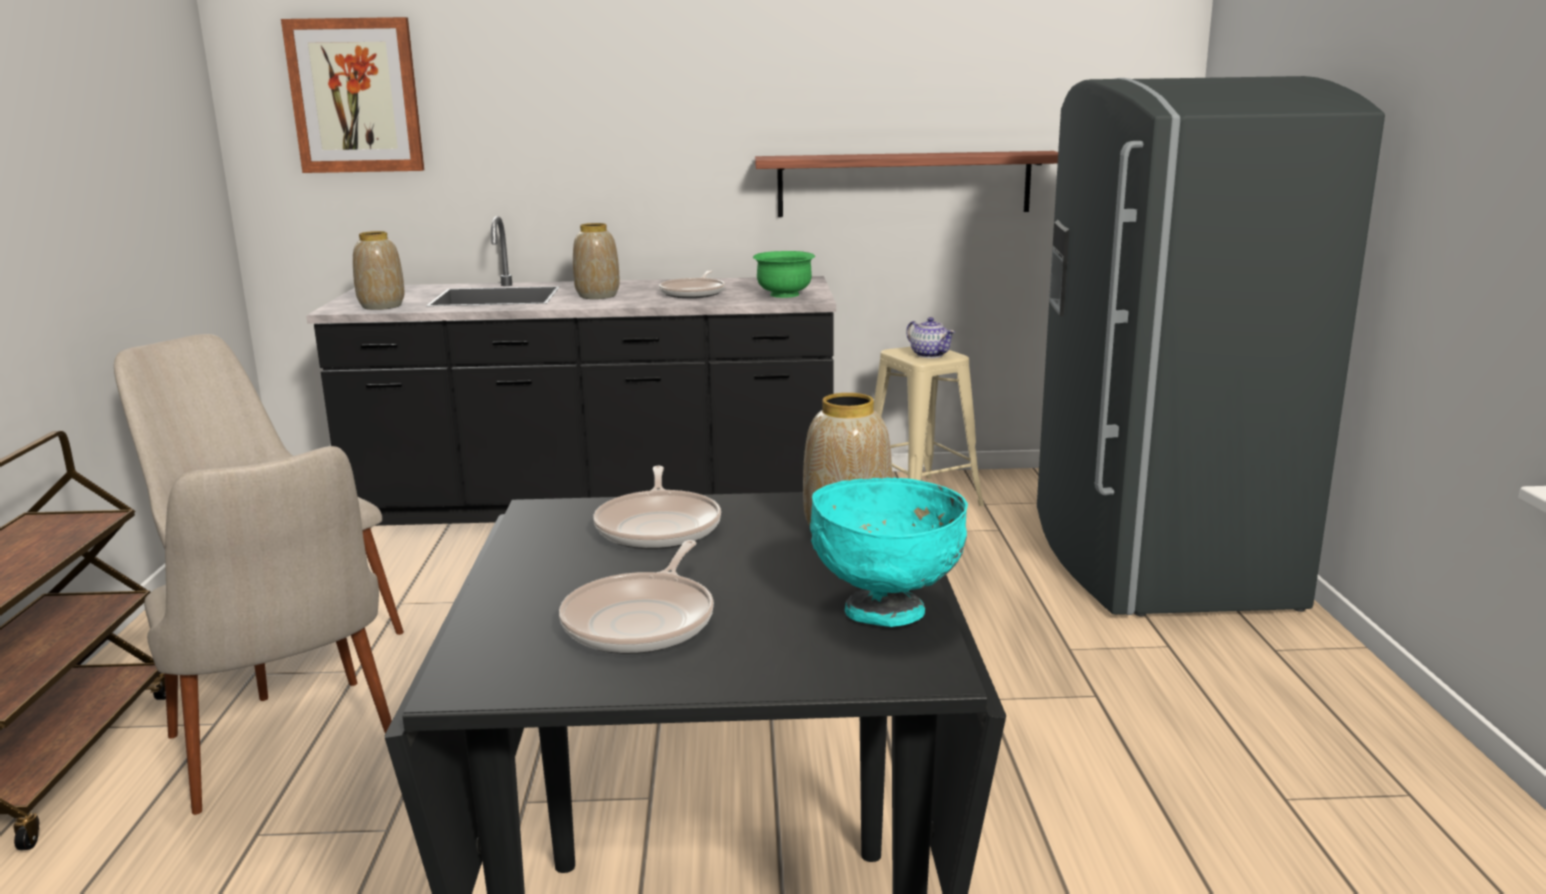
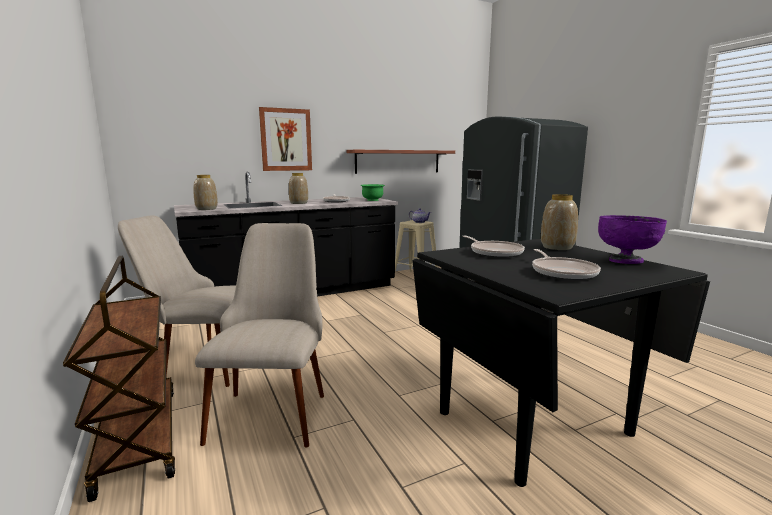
camera: 25 degrees left, 5 degrees down
beige chair [144,446,392,815] -> beige chair turned 120 degrees counterclockwise [195,223,324,448]
picture [281,17,424,173] -> picture moved to [259,107,312,171]
turquoise bowl [810,477,968,627] -> purple bowl [598,215,667,264]

